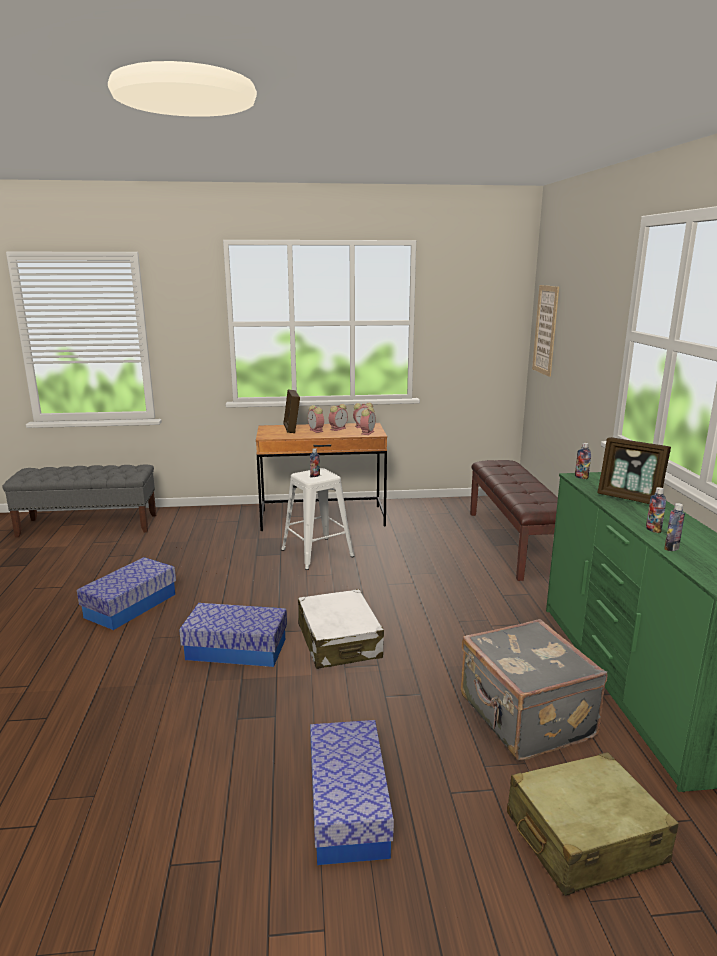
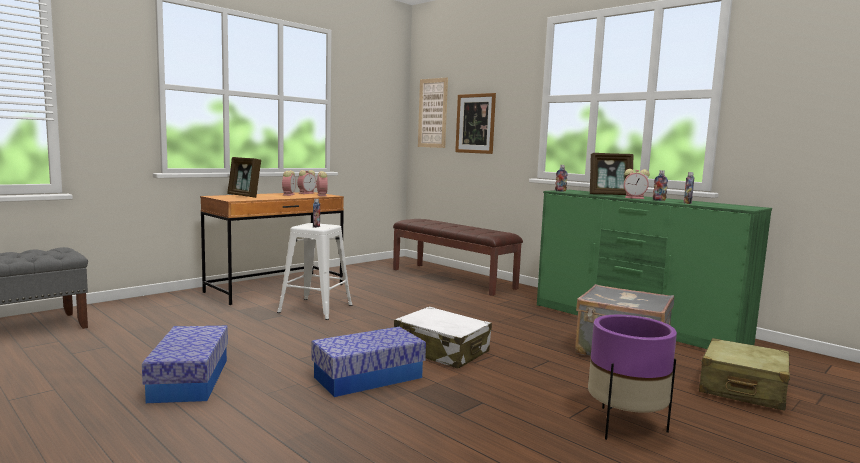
camera: 40 degrees left, 10 degrees down
alarm clock [308,405,324,433] -> alarm clock moved to [624,169,650,199]
storage box [310,720,394,865] -> purple planter [588,315,677,440]
none -> picture [455,93,496,154]

